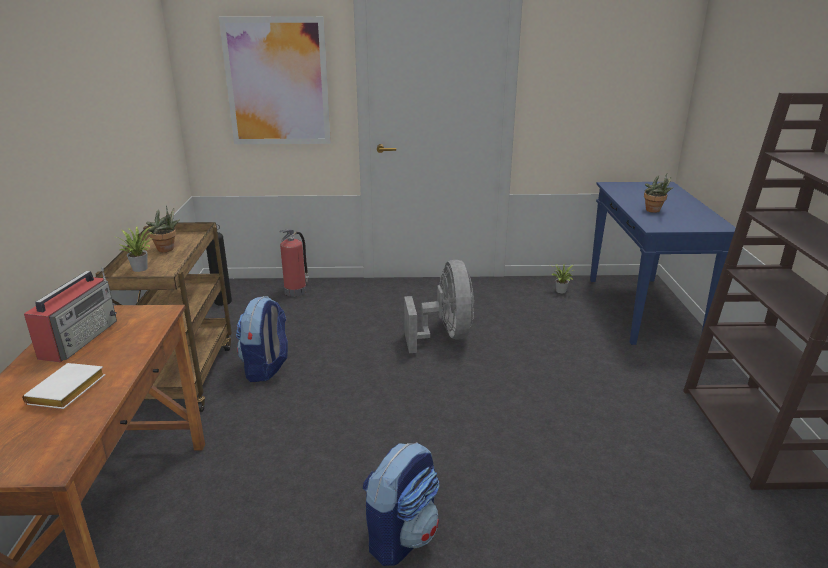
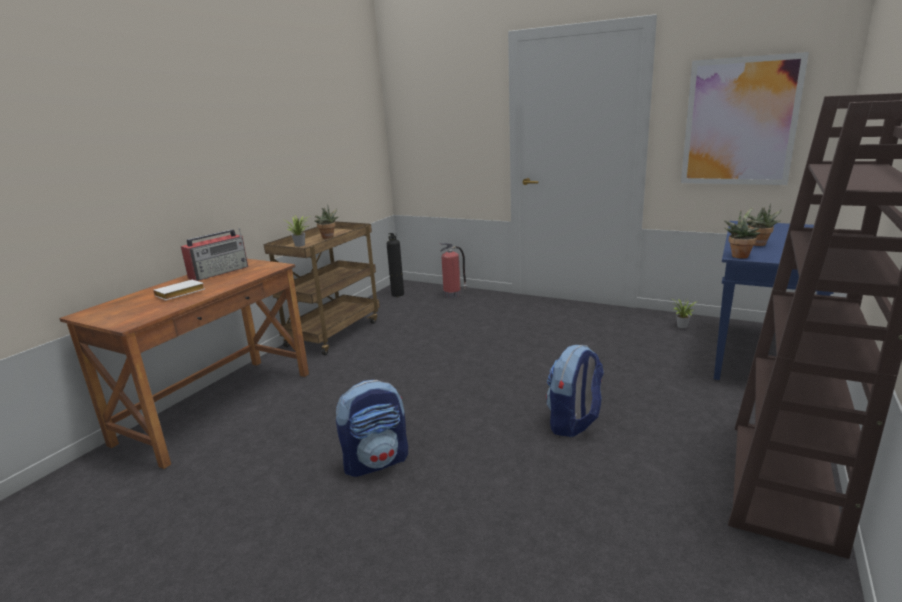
camera: 30 degrees right, 5 degrees down
picture [219,16,331,144] -> picture moved to [681,52,809,185]
backpack [236,296,288,382] -> backpack moved to [546,345,604,437]
grey fan [404,260,474,353] -> none
none -> potted plant [724,207,760,259]

